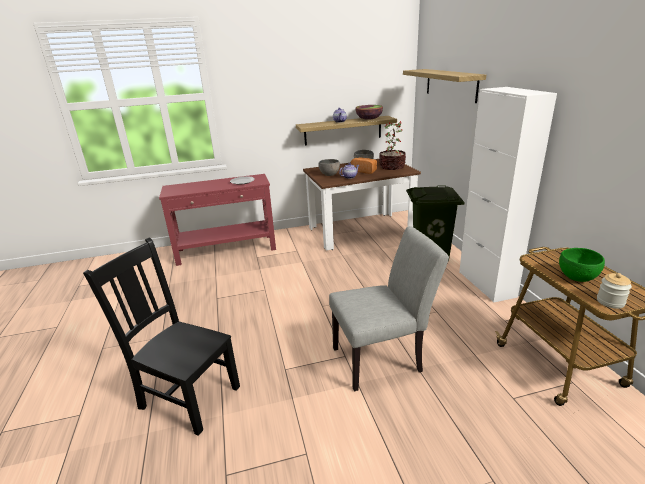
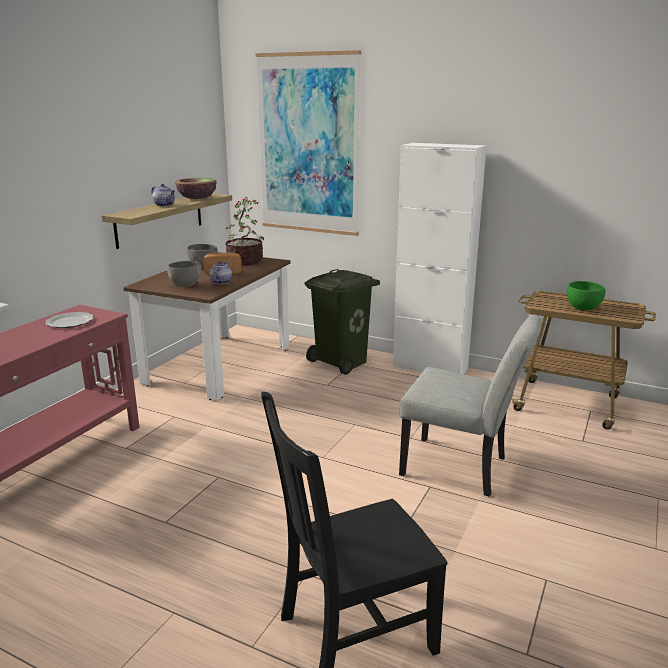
camera: 50 degrees left, 5 degrees down
grey chair [329,226,449,392] -> grey chair turned 90 degrees clockwise [399,314,542,496]
shelf [403,69,486,103] -> picture [255,50,361,236]
jar [597,273,632,309] -> none

